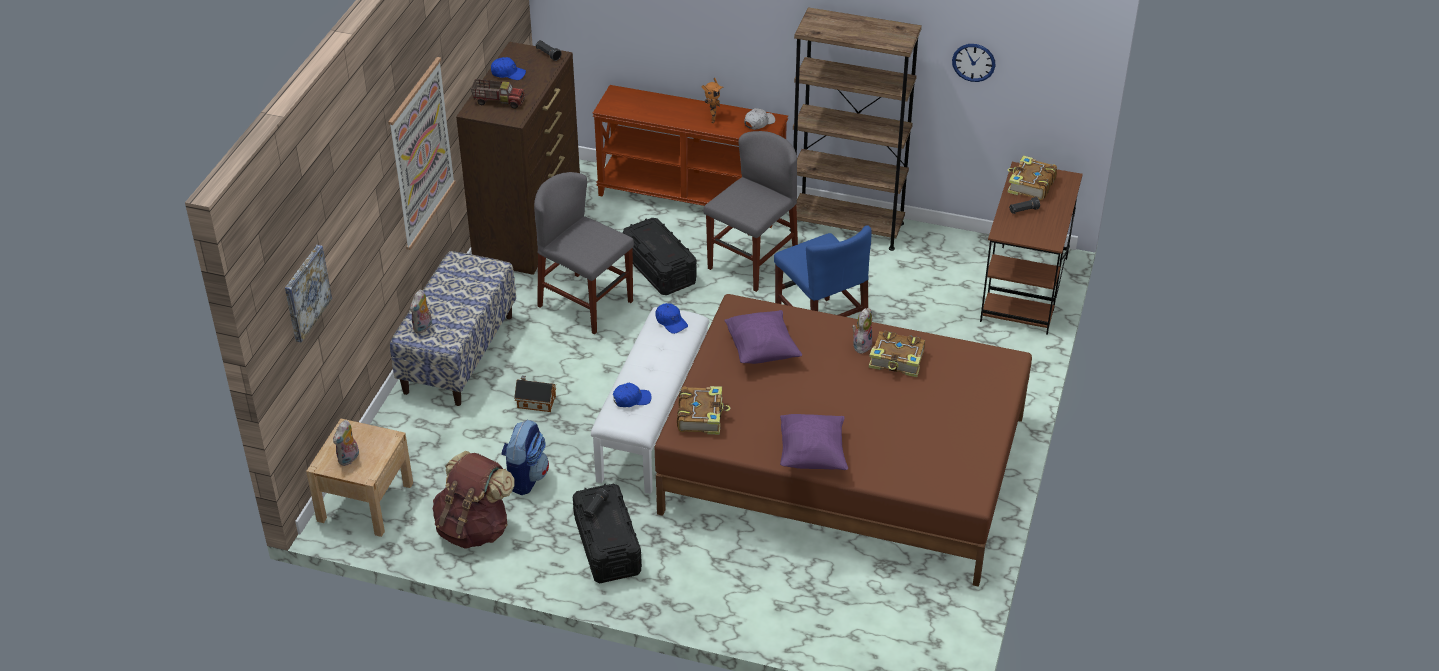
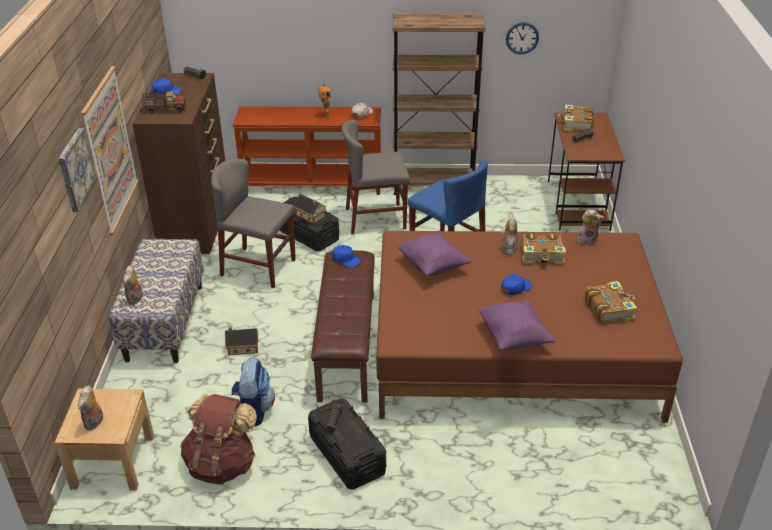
camera: 15 degrees left, 5 degrees down
picture [285,245,332,342] -> picture moved to [59,128,96,212]
white bench [591,307,710,494] -> brown bench [311,251,374,403]
blue cap [613,383,652,407] -> blue cap moved to [501,274,532,295]
book [677,386,730,435] -> book moved to [585,281,637,324]
grey chair [703,131,798,292] -> grey chair turned 120 degrees counterclockwise [342,120,410,234]
none -> toy house [294,194,326,224]
none -> plush toy [577,209,604,246]

